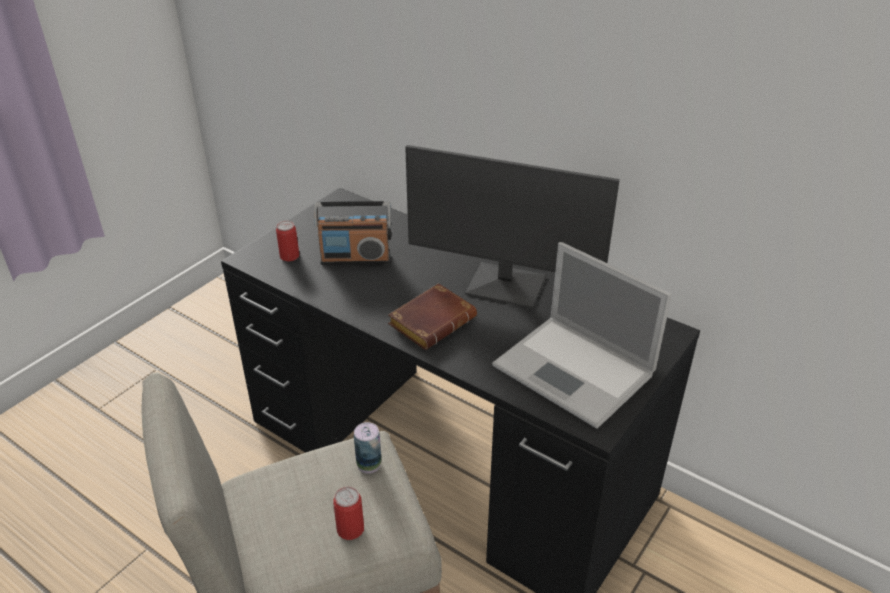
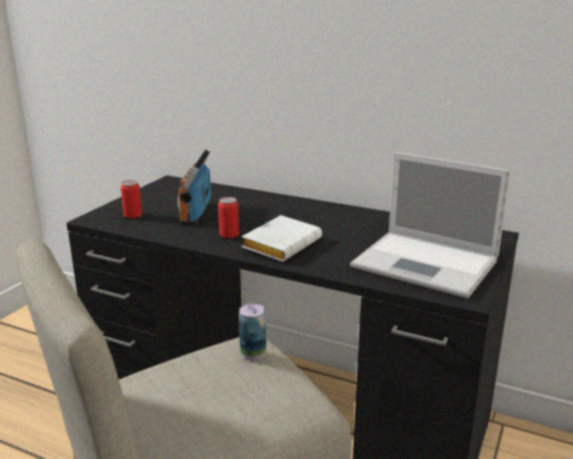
camera: 10 degrees left, 15 degrees down
radio [314,201,392,265] -> radio turned 105 degrees clockwise [178,149,211,225]
can [333,487,364,540] -> can moved to [218,197,239,238]
brown book [388,283,477,350] -> white book [242,215,322,261]
monitor [405,145,620,308] -> none

